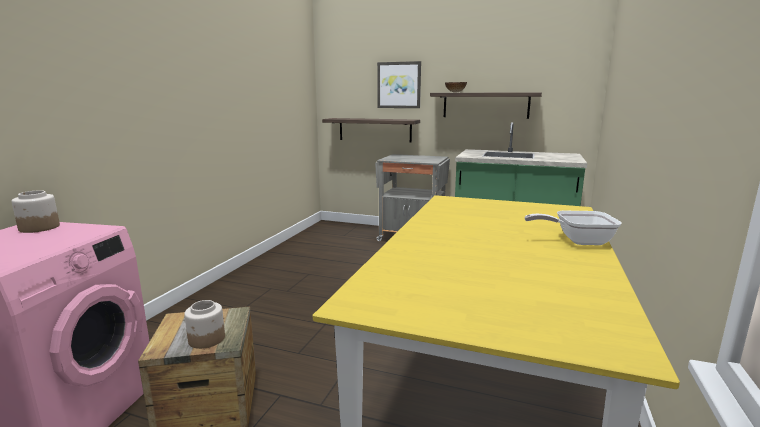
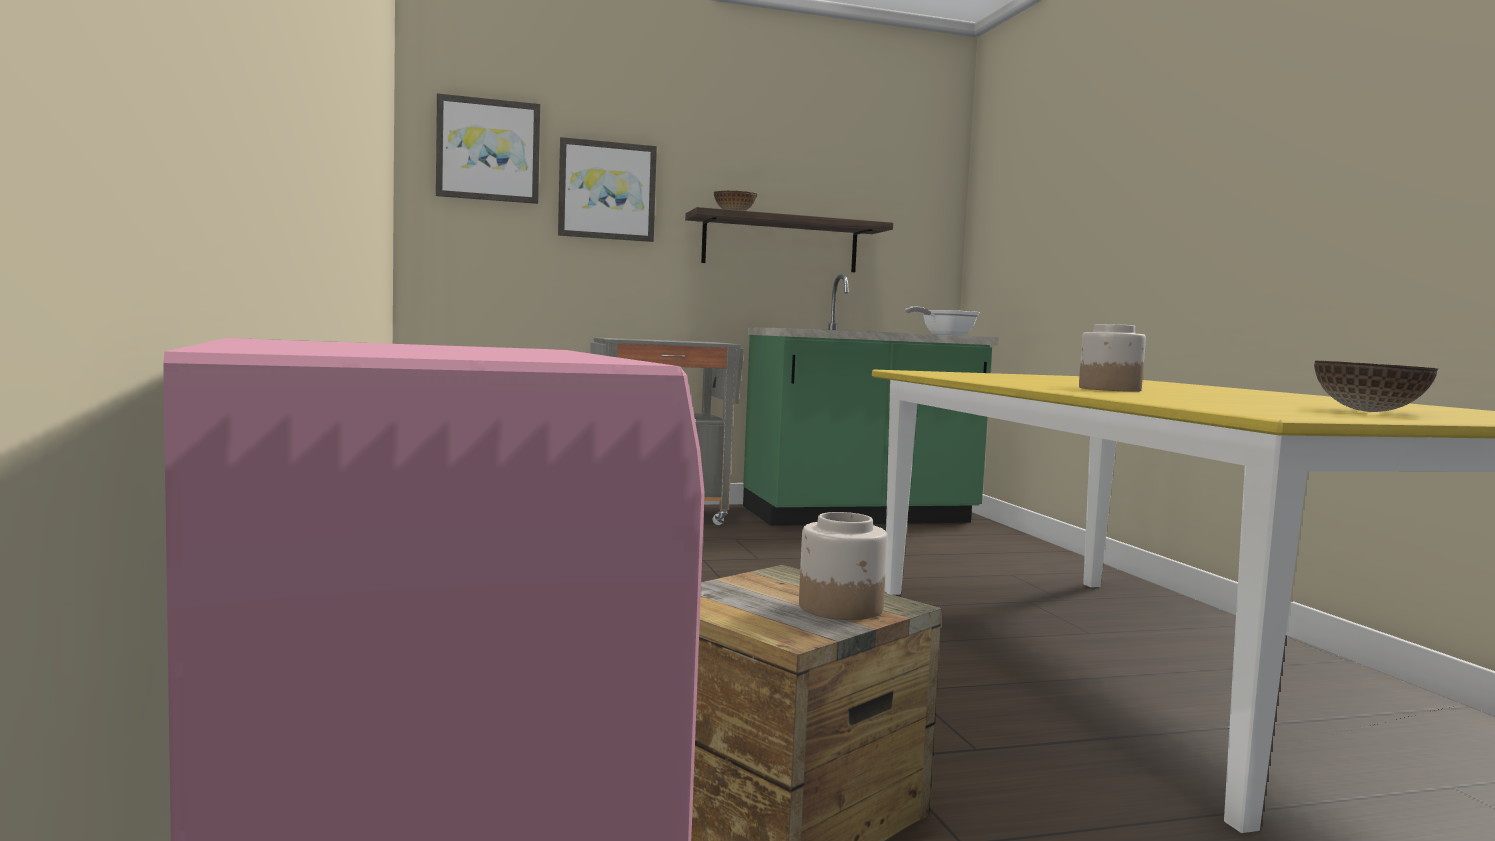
camera: 35 degrees left, 10 degrees down
jar [12,190,60,233] -> jar moved to [1079,324,1146,392]
shelf [322,118,420,143] -> none
frying pan [524,211,622,245] -> frying pan moved to [905,306,980,336]
none -> picture [436,93,540,204]
none -> bowl [1314,361,1438,412]

